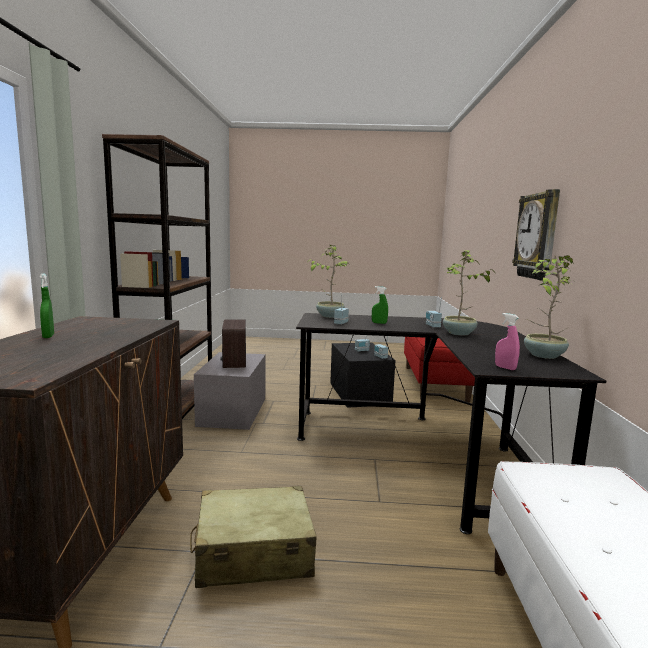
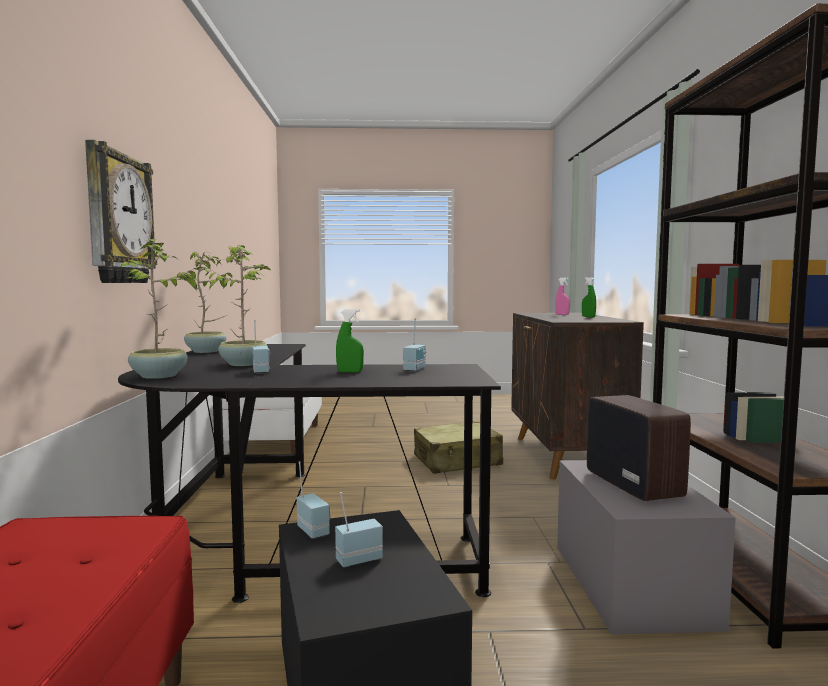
camera: 175 degrees right, 5 degrees down
potted plant [308,245,350,318] -> potted plant moved to [120,239,202,379]
pink spray bottle [495,313,520,370] -> pink spray bottle moved to [555,278,570,315]

